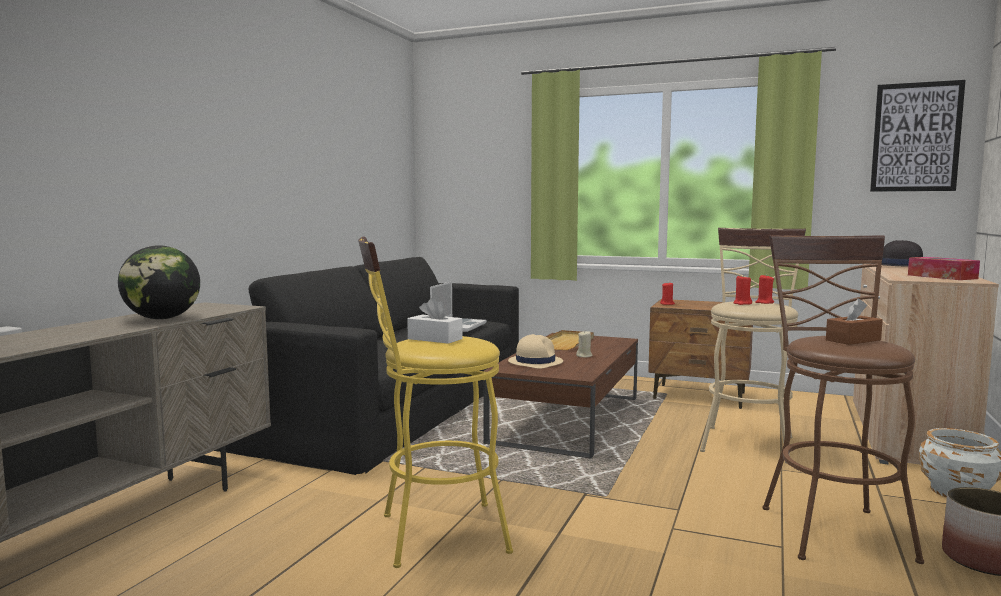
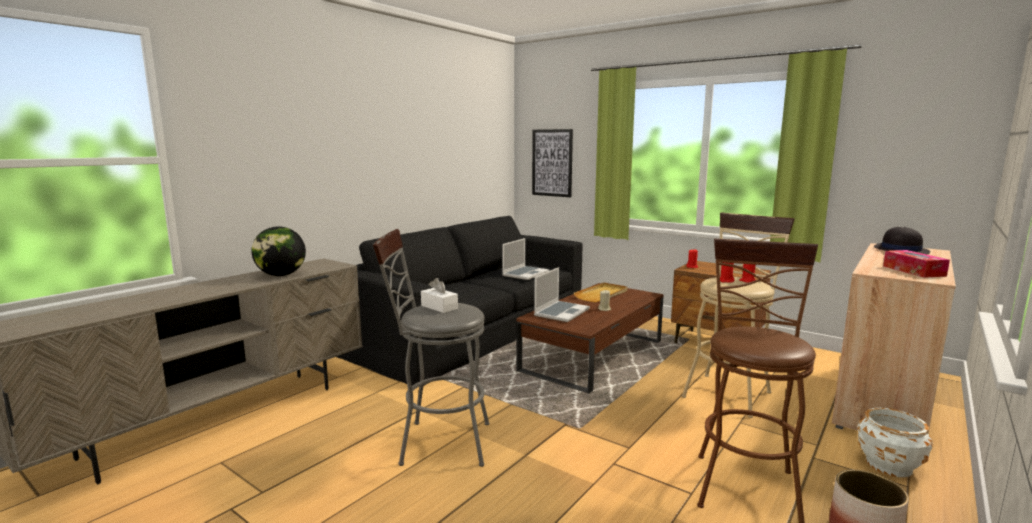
camera: 15 degrees right, 5 degrees up
yellow stool [358,237,513,568] -> grey stool [373,229,489,467]
beige hat [508,334,563,369] -> laptop [534,267,590,322]
brown tissue box [826,299,883,345] -> none
picture [870,80,965,192] -> picture moved to [532,129,573,197]

